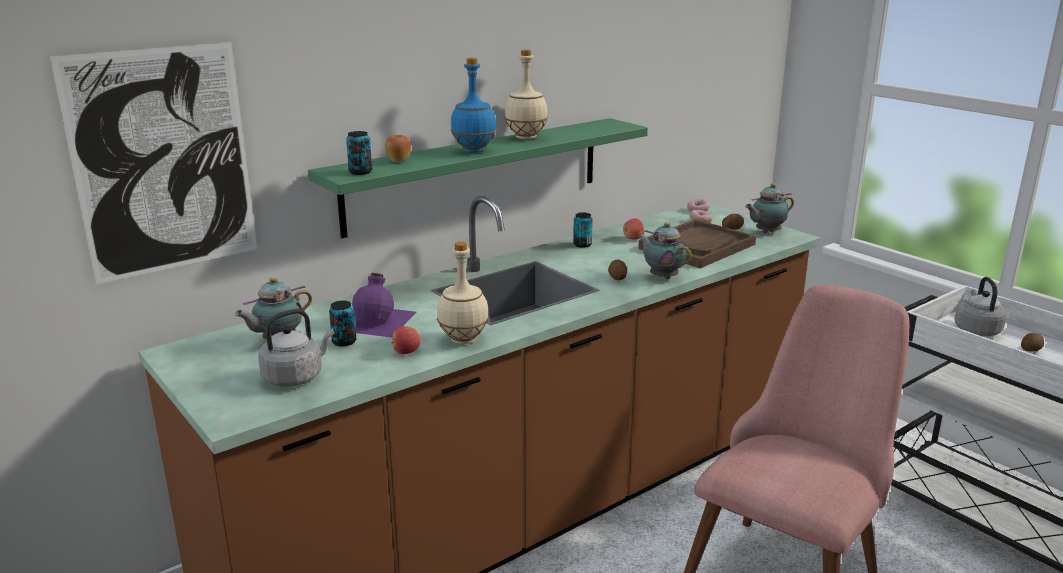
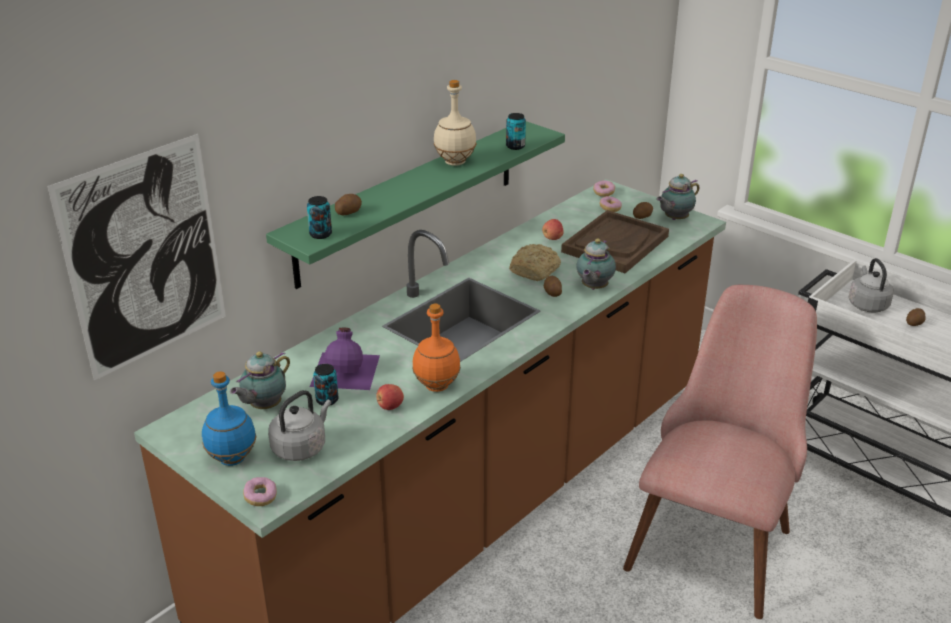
camera: 10 degrees left, 10 degrees up
apple [385,135,411,162] -> potato [335,194,362,215]
beige bottle [437,242,489,344] -> orange bottle [412,304,461,392]
blue bottle [451,58,497,153] -> blue bottle moved to [202,371,257,466]
can [573,212,593,248] -> can moved to [506,113,526,150]
teapot [638,222,692,279] -> teapot turned 105 degrees counterclockwise [576,239,616,290]
none -> donut [243,477,277,506]
none -> bread [509,244,561,281]

